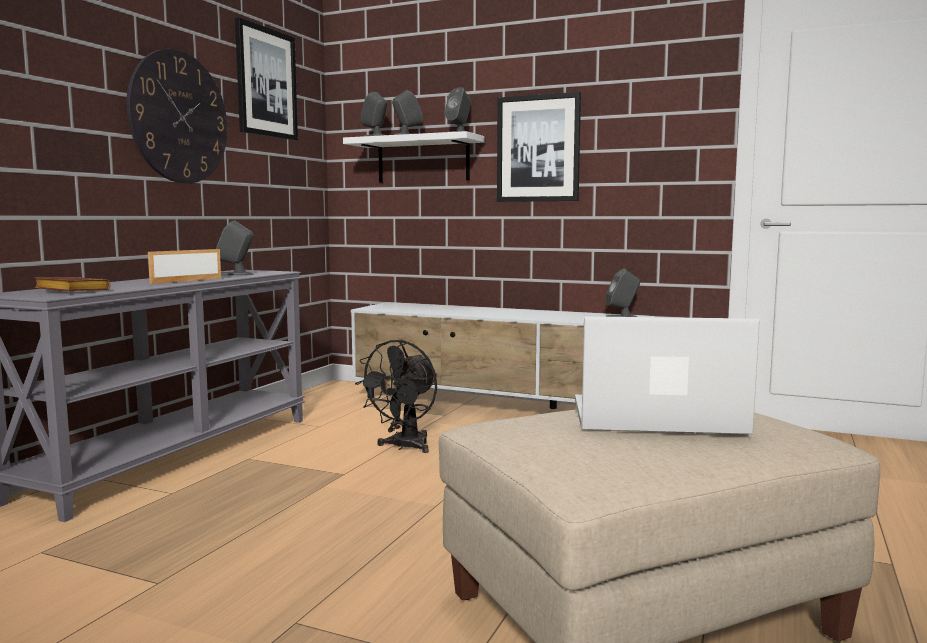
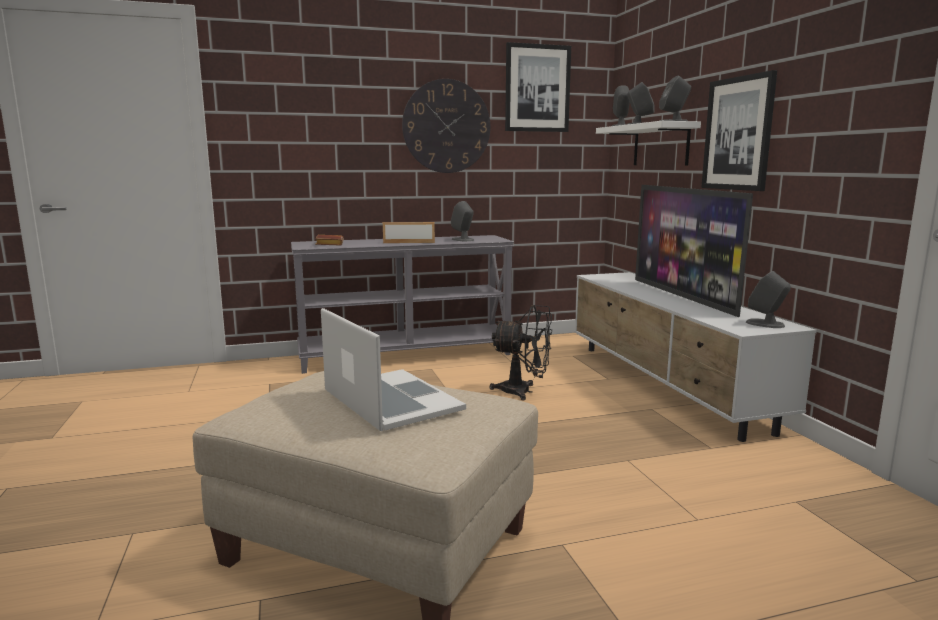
camera: 50 degrees right, 5 degrees up
black fan [355,339,437,453] -> black fan turned 150 degrees counterclockwise [490,305,552,400]
none -> television [635,185,753,317]

